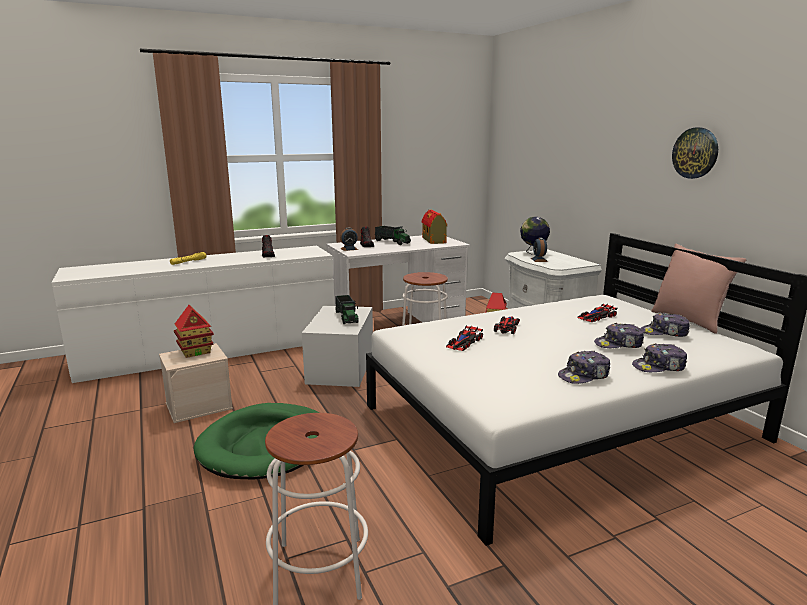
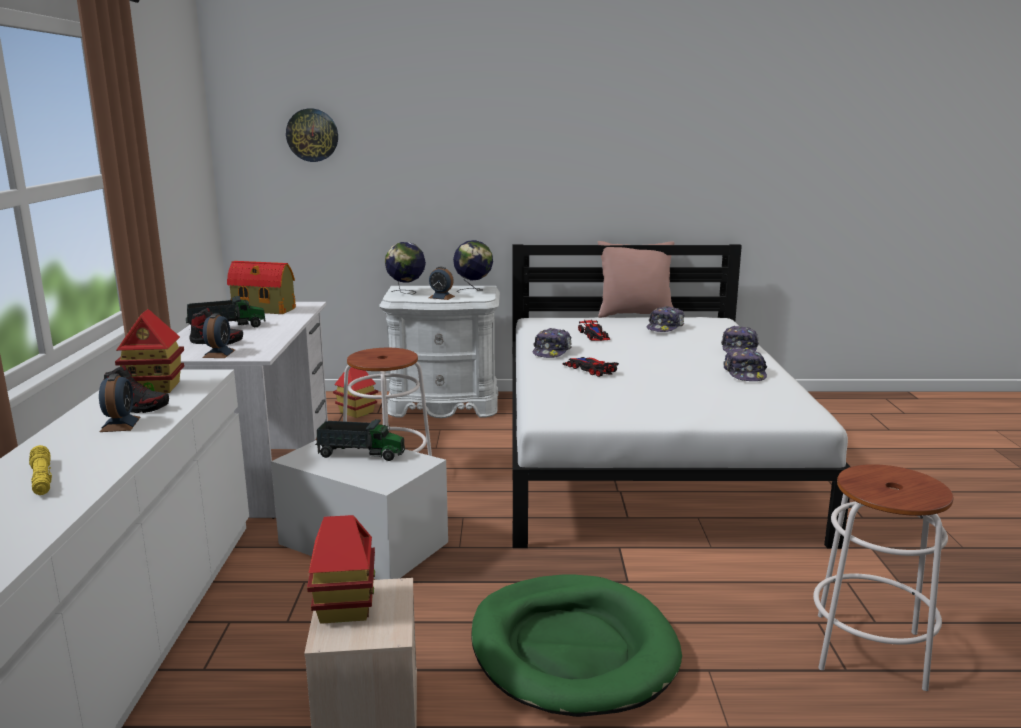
camera: 65 degrees left, 0 degrees up
toy car [446,326,483,351] -> none
cap [594,323,644,348] -> cap moved to [533,328,572,358]
wall clock [672,128,718,179] -> wall clock moved to [286,109,338,162]
none -> alarm clock [99,374,140,432]
none -> toy house [115,309,184,393]
none -> globe [453,240,493,293]

